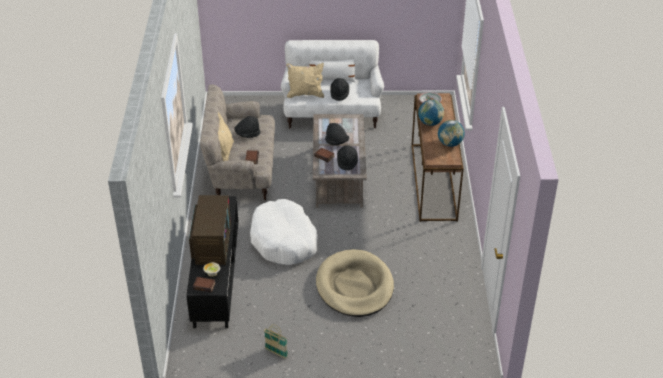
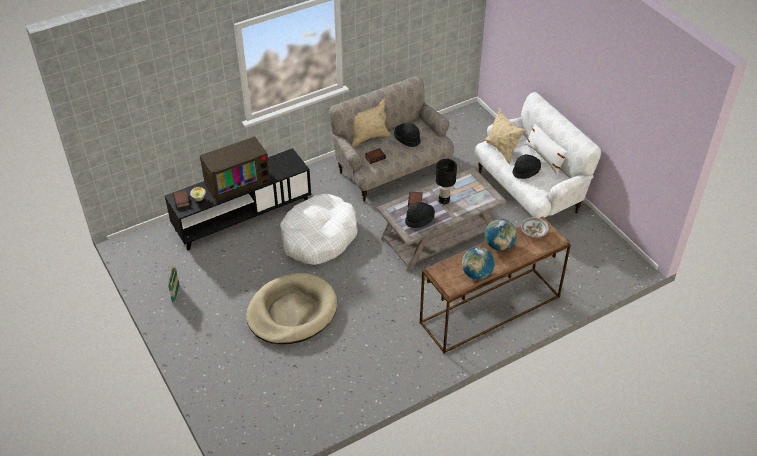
camera: 60 degrees right, 5 degrees up
black hat [325,123,349,145] -> black table lamp [435,159,457,204]

